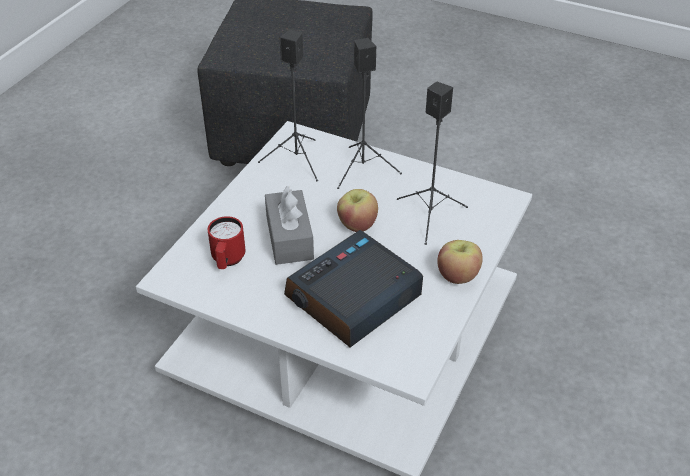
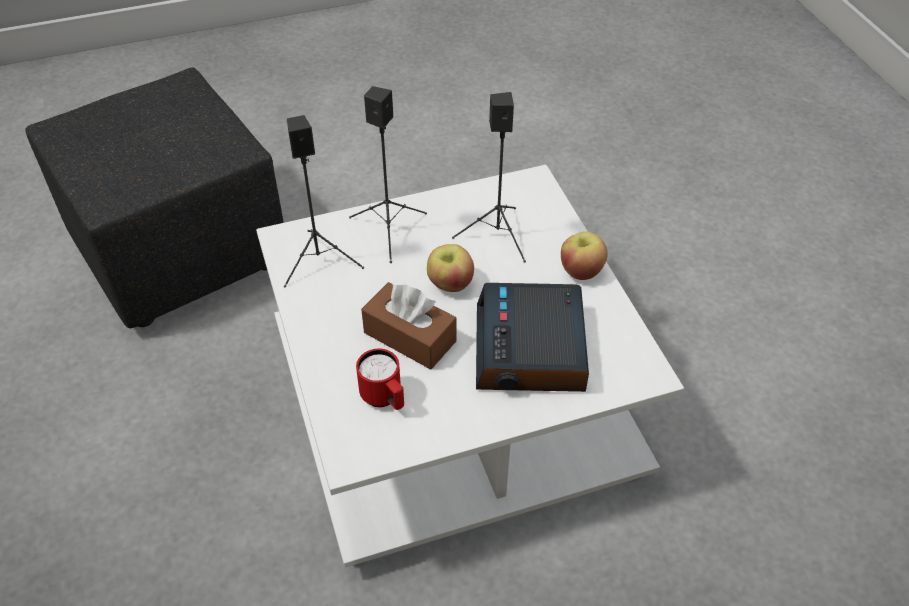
camera: 45 degrees left, 5 degrees up
grey tissue box [265,186,314,265] -> brown tissue box [361,282,457,369]

